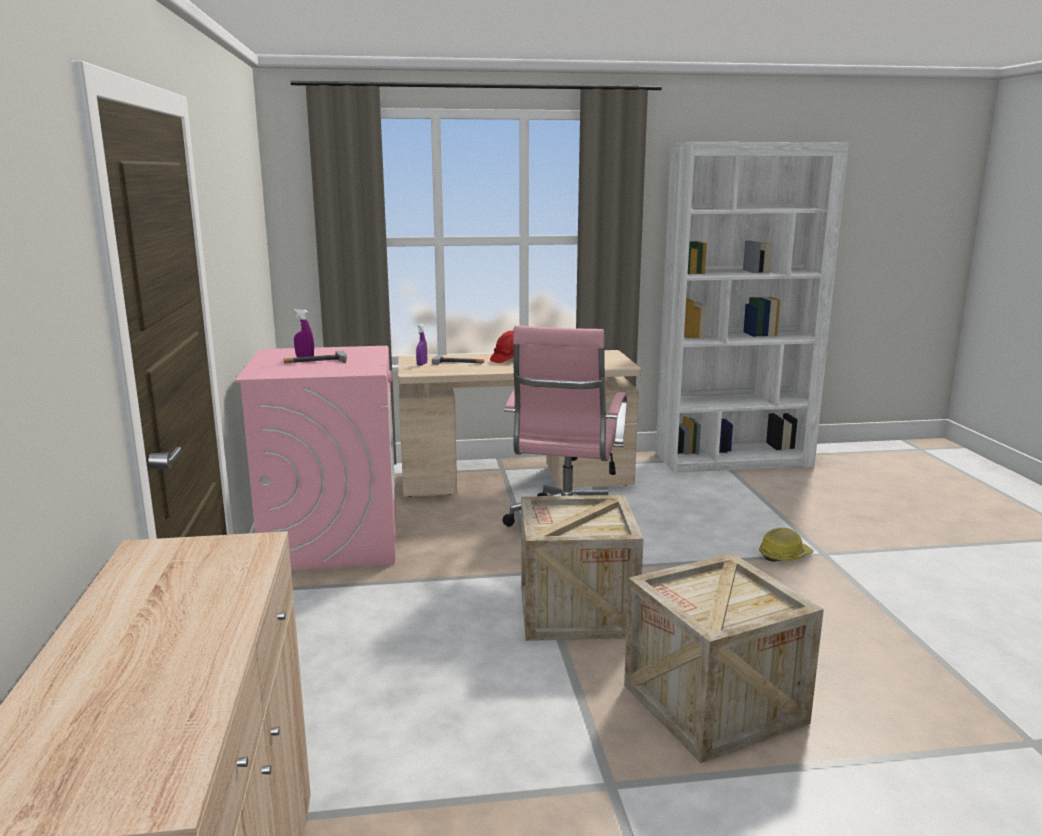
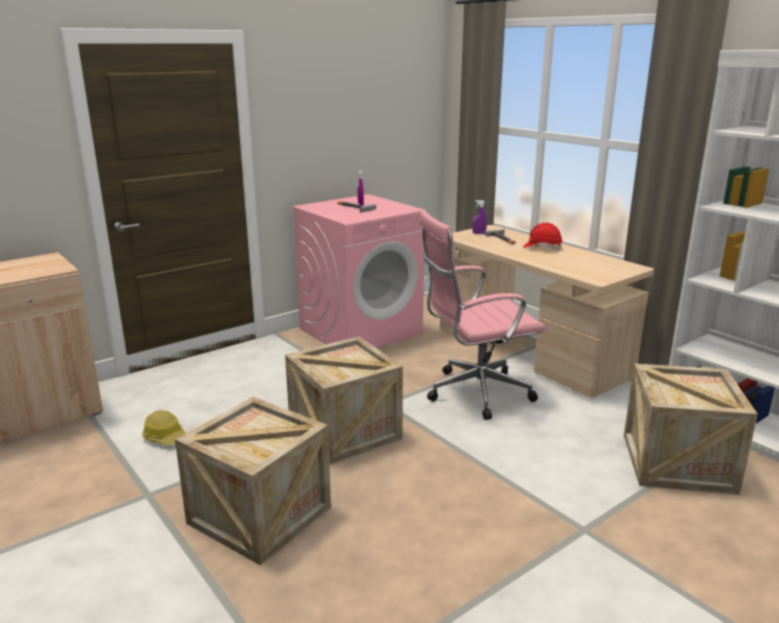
camera: 60 degrees right, 5 degrees up
hard hat [759,528,814,562] -> hard hat moved to [142,410,186,445]
none -> crate [624,363,758,495]

